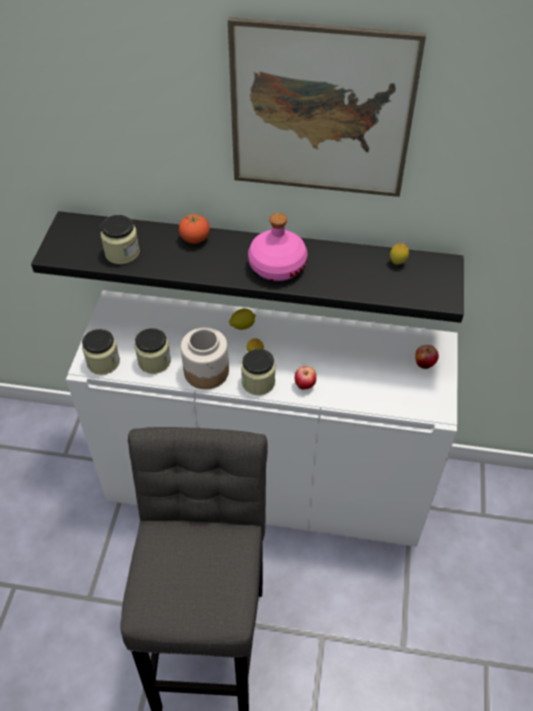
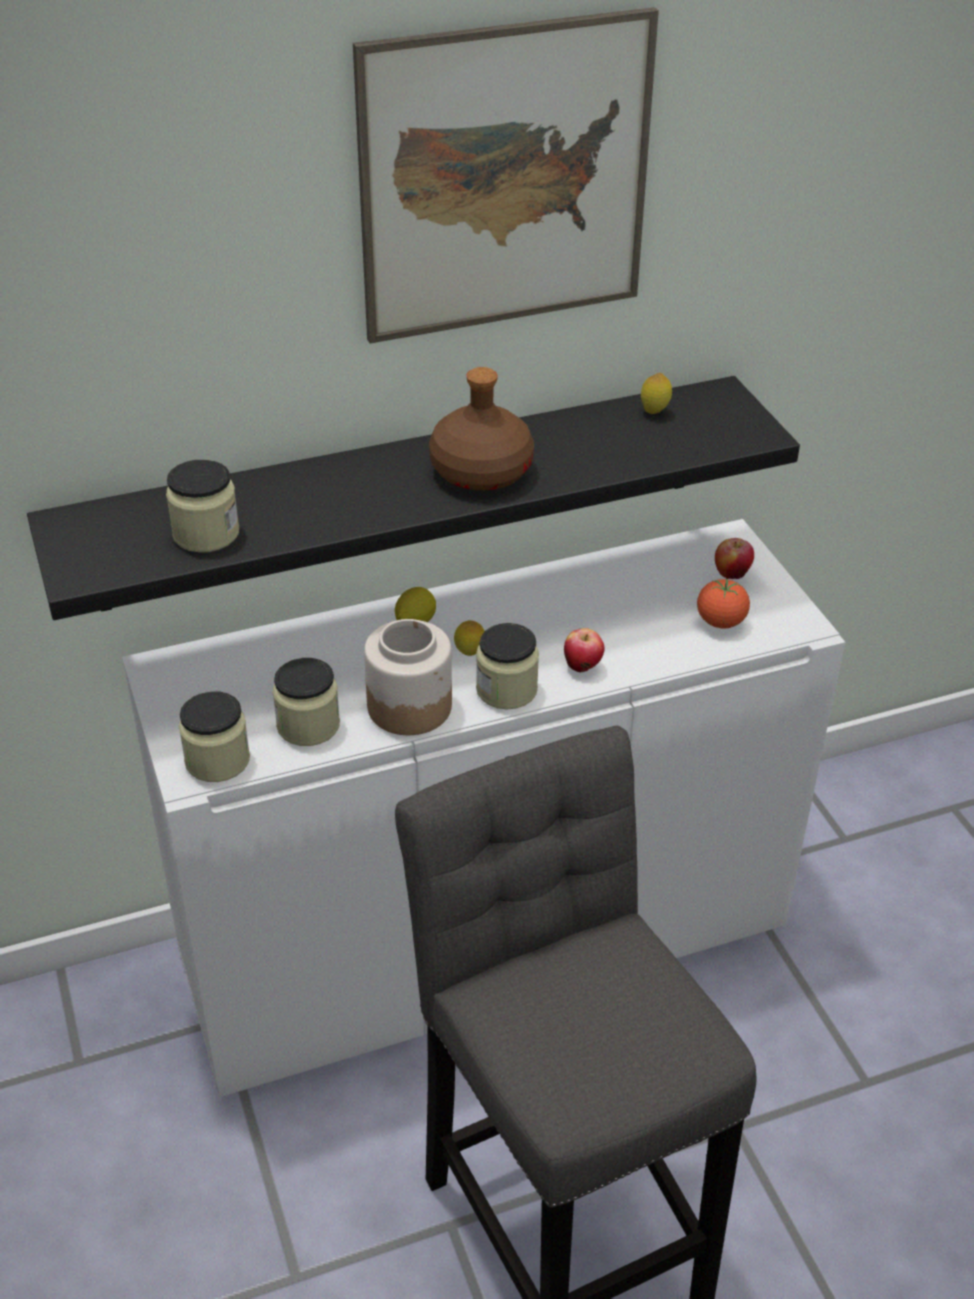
camera: 30 degrees left, 10 degrees down
tomato [179,214,210,244] -> tomato moved to [697,579,750,628]
pink bottle [248,213,308,281] -> brown bottle [429,367,534,490]

